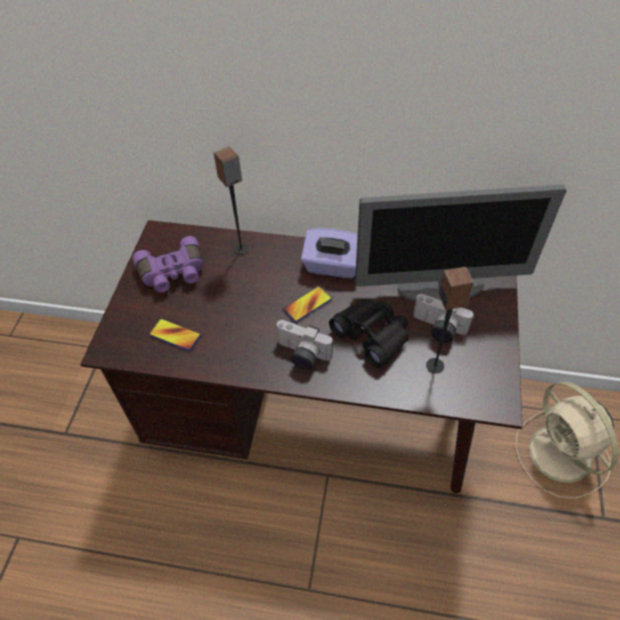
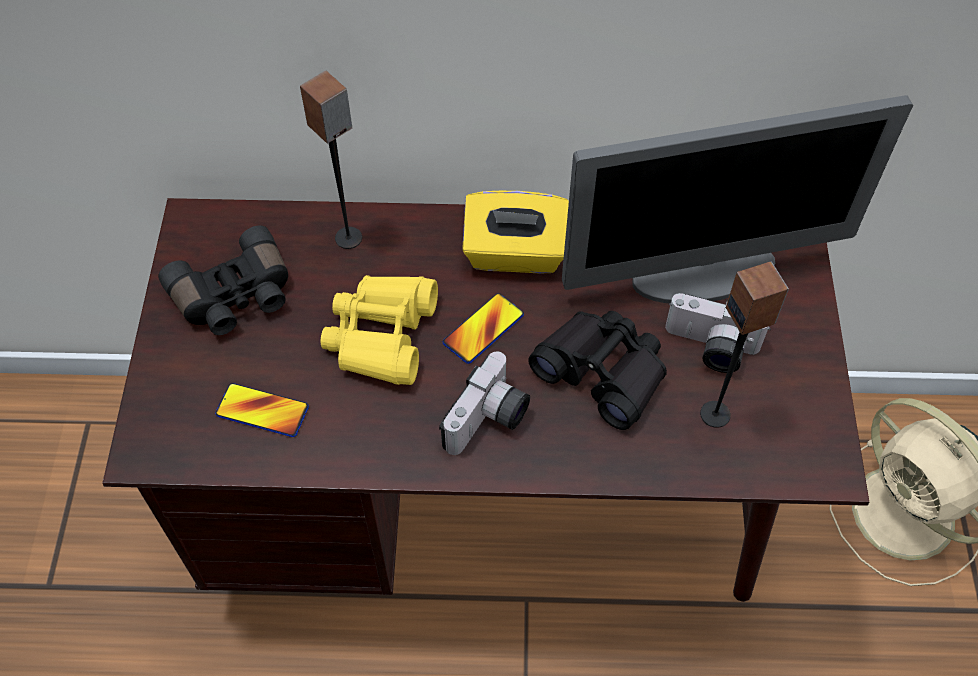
camera: 10 degrees left, 5 degrees up
purple binoculars [132,236,203,292] -> black binoculars [158,225,288,335]
camera [276,320,333,370] -> camera turned 75 degrees counterclockwise [439,352,530,455]
purple tissue box [301,228,358,278] -> yellow tissue box [462,191,569,274]
none -> yellow binoculars [321,275,438,385]

